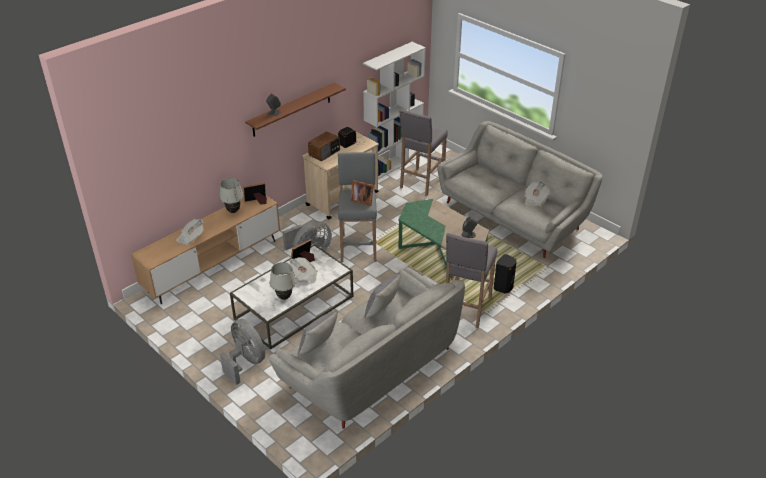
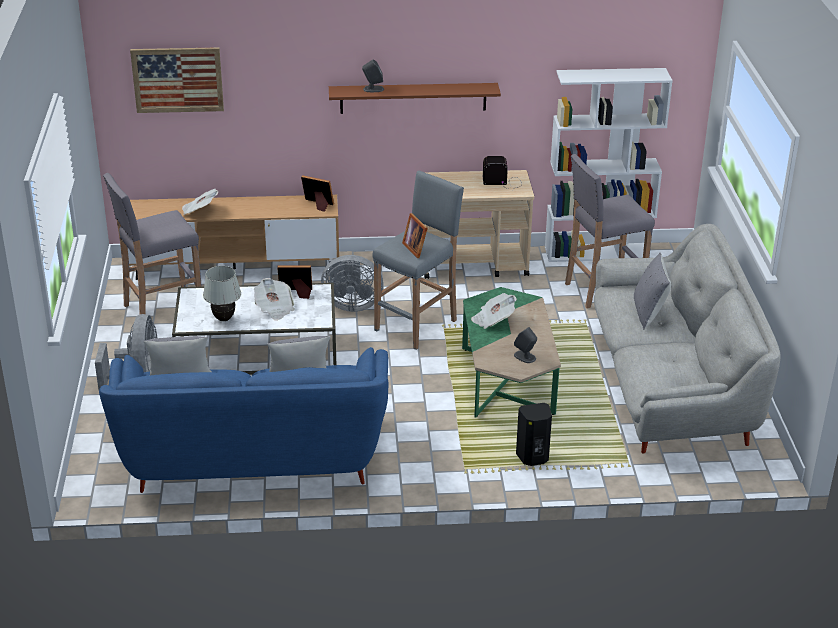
camera: 40 degrees right, 5 degrees down
white table lamp [219,178,244,213] -> none
grey sofa [268,267,465,429] -> blue sofa [99,347,389,493]
radio [308,131,340,161] -> none
grey stool [446,233,498,328] -> grey stool moved to [103,173,202,315]
newspaper [524,181,550,206] -> newspaper moved to [471,293,517,329]
none -> picture [130,47,224,113]
none -> grey pillow [634,253,671,330]

